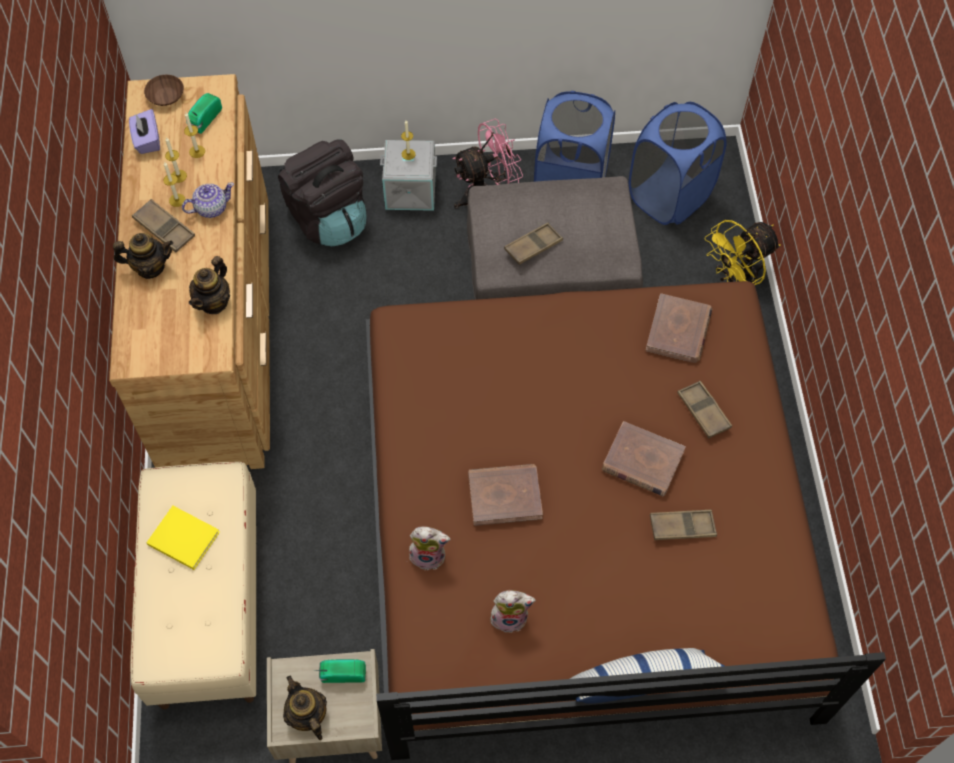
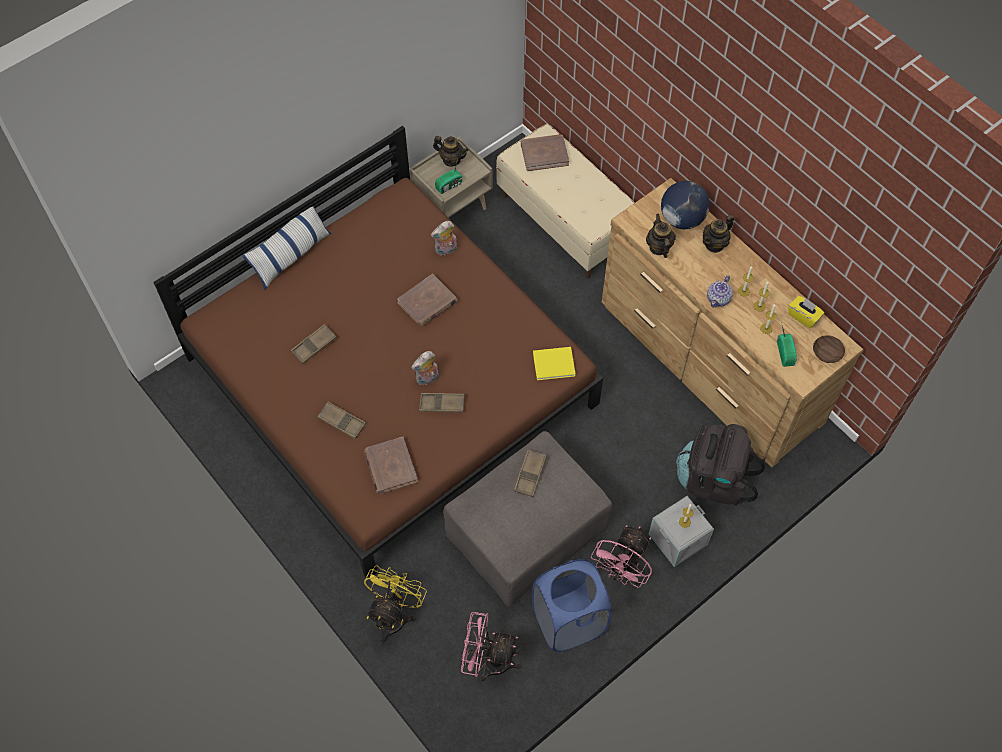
camera: 145 degrees right, 0 degrees up
purple tissue box [129,109,160,154] -> yellow tissue box [788,296,824,328]
brown tray [132,199,195,253] -> brown tray moved to [419,393,465,413]
yellow book [146,506,220,570] -> yellow book moved to [533,347,575,380]
plush toy [490,590,536,633] -> plush toy moved to [411,351,438,385]
brown book [602,421,686,496] -> brown book moved to [521,134,569,171]
blue laundry basket [629,102,727,225] -> pink fan [461,612,521,682]
none -> globe [661,181,710,229]

